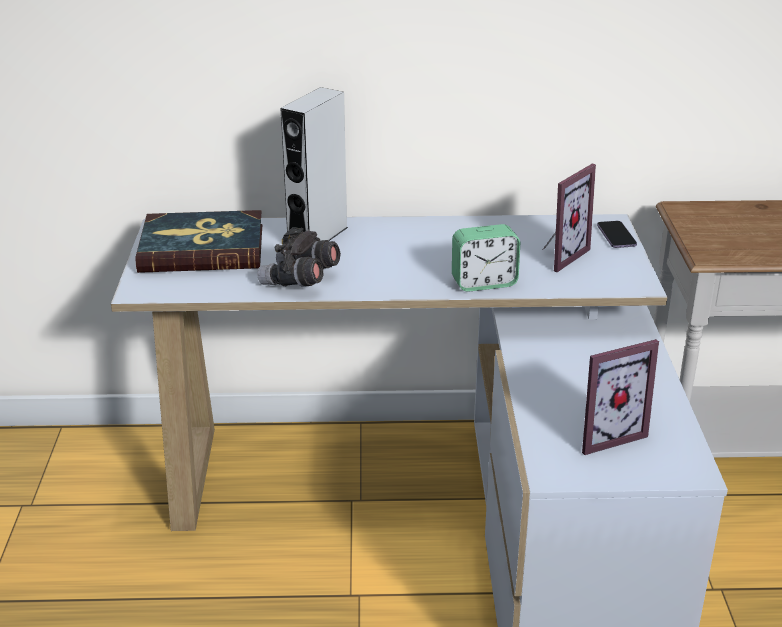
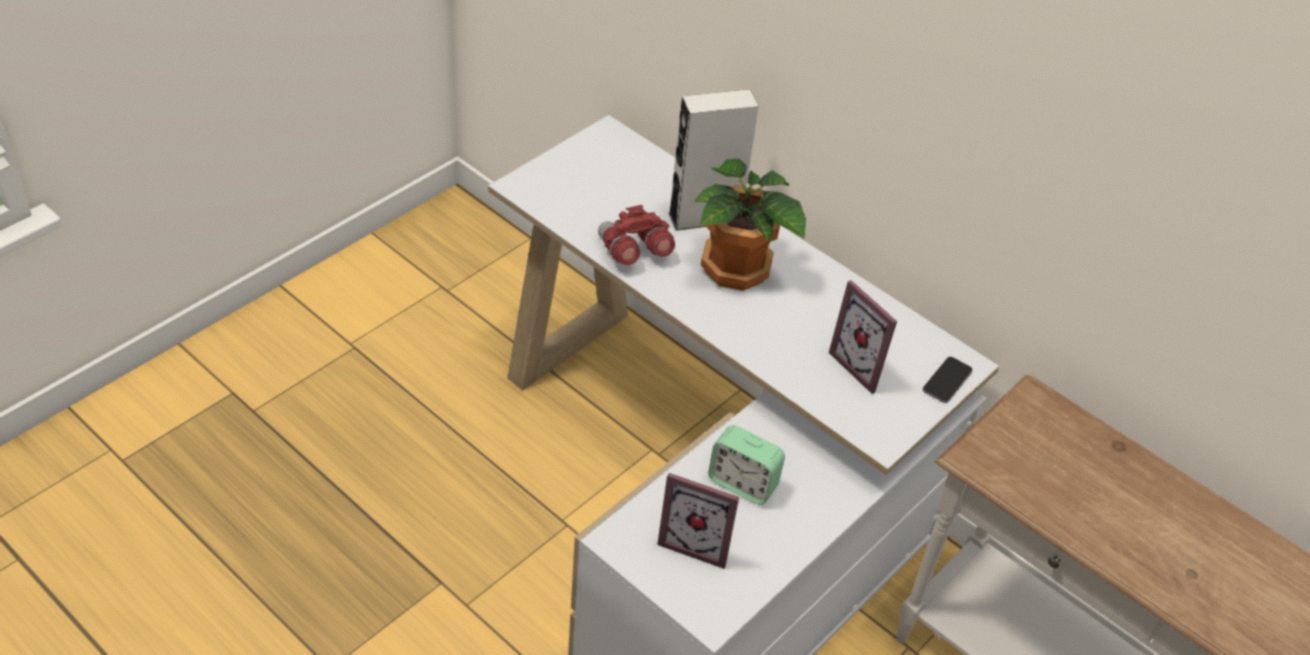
camera: 40 degrees right, 15 degrees up
book [135,210,262,273] -> none
grey binoculars [257,227,341,287] -> red binoculars [598,205,675,265]
alarm clock [452,224,520,292] -> alarm clock moved to [708,425,785,505]
picture frame [543,163,596,272] -> picture frame turned 60 degrees clockwise [829,280,897,394]
none -> potted plant [693,159,806,291]

